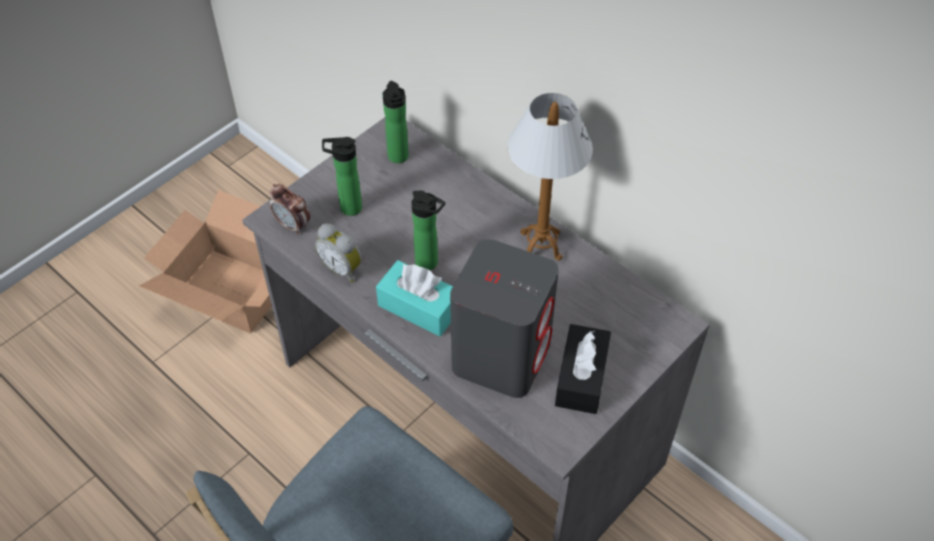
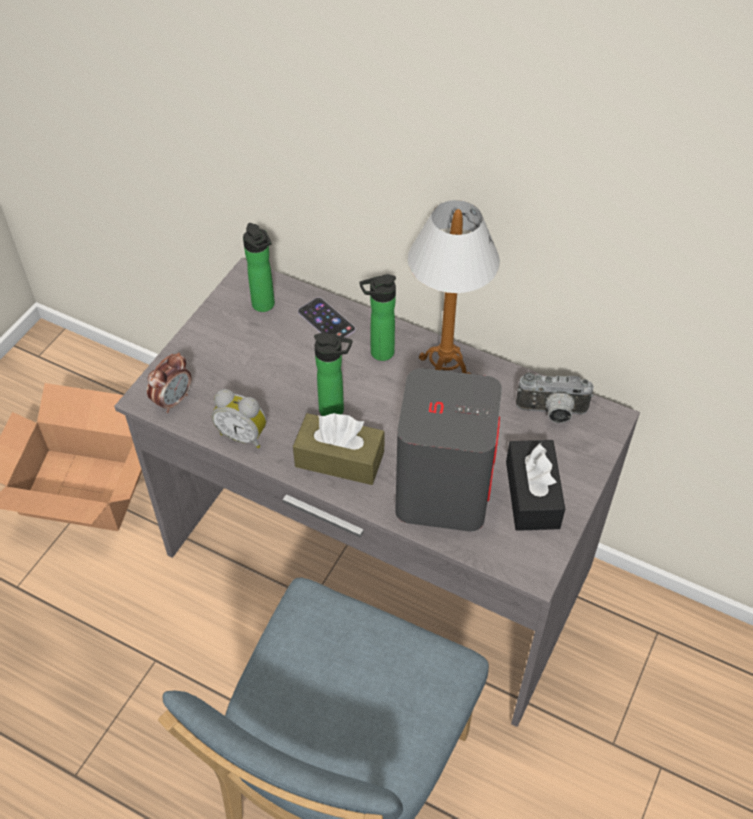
camera: 15 degrees left, 0 degrees up
alarm clock [269,184,310,235] -> alarm clock turned 75 degrees counterclockwise [147,353,192,413]
bottle [322,137,362,216] -> bottle moved to [359,274,396,361]
turquoise tissue box [376,260,453,336] -> brown tissue box [293,413,384,485]
none -> phone [298,297,356,338]
none -> camera [516,372,594,423]

